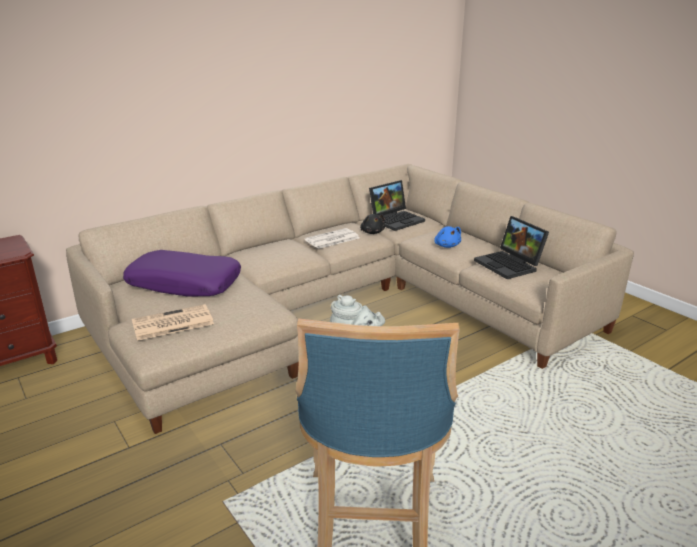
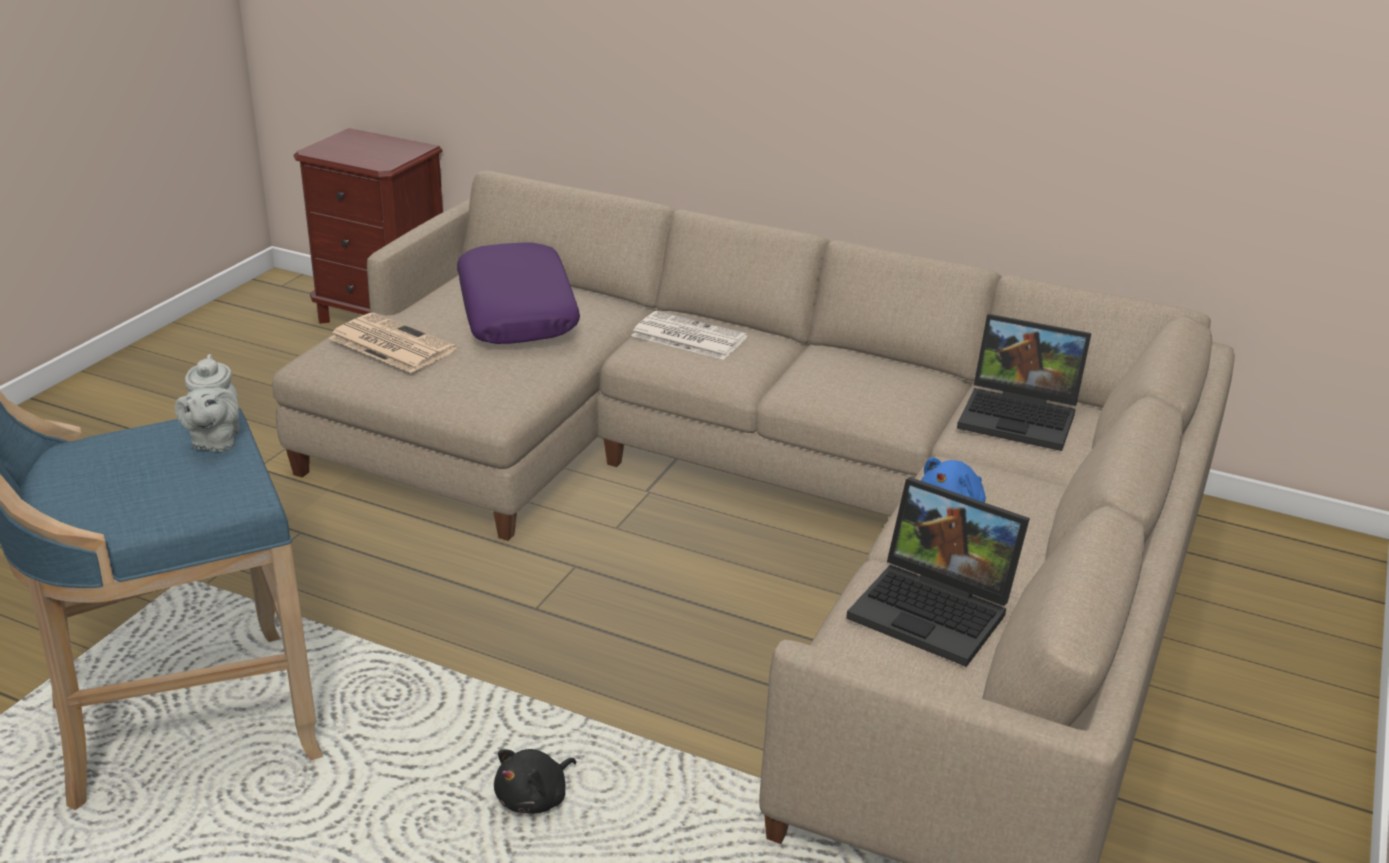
camera: 60 degrees right, 5 degrees up
newspaper [305,228,359,249] -> newspaper moved to [631,311,748,360]
black plush toy [360,214,385,234] -> black plush toy moved to [494,749,577,813]
laptop [474,216,549,279] -> laptop turned 90 degrees counterclockwise [846,477,1030,667]

